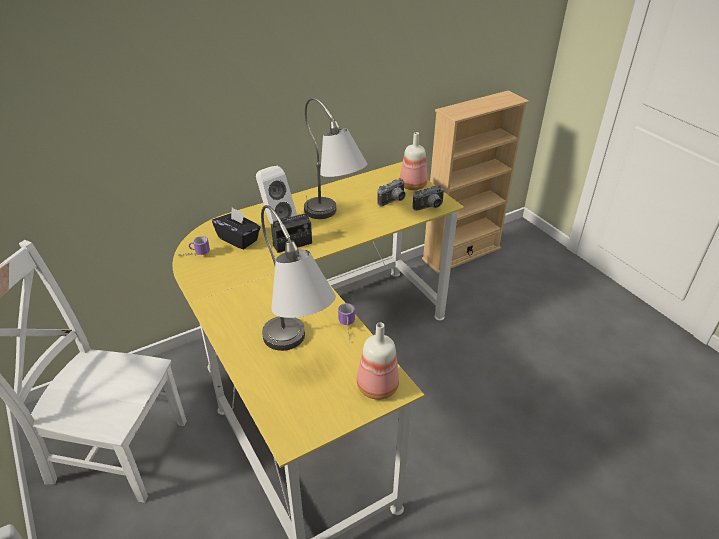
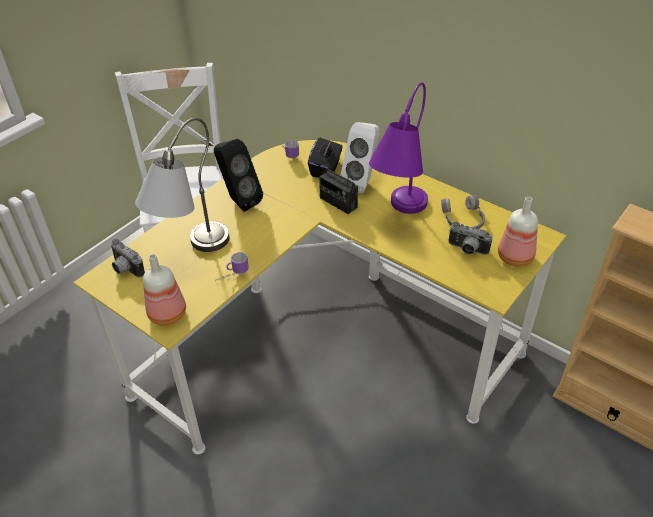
camera: 70 degrees right, 5 degrees up
grey table lamp [304,98,367,219] -> purple table lamp [369,82,428,214]
camera [413,185,445,211] -> camera moved to [111,239,145,278]
none -> black speaker [214,139,263,211]
none -> grey headphones [441,195,485,229]

